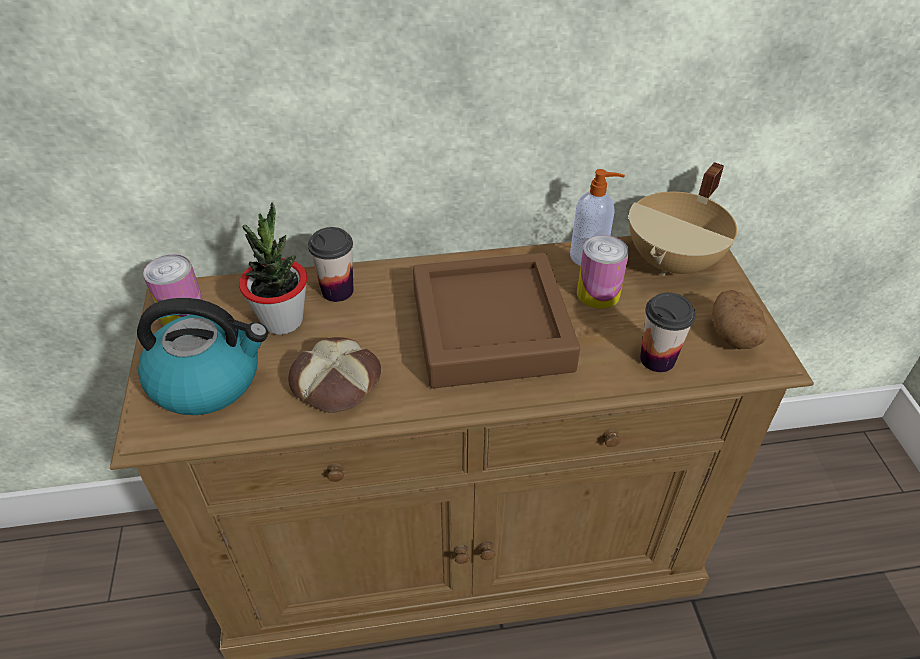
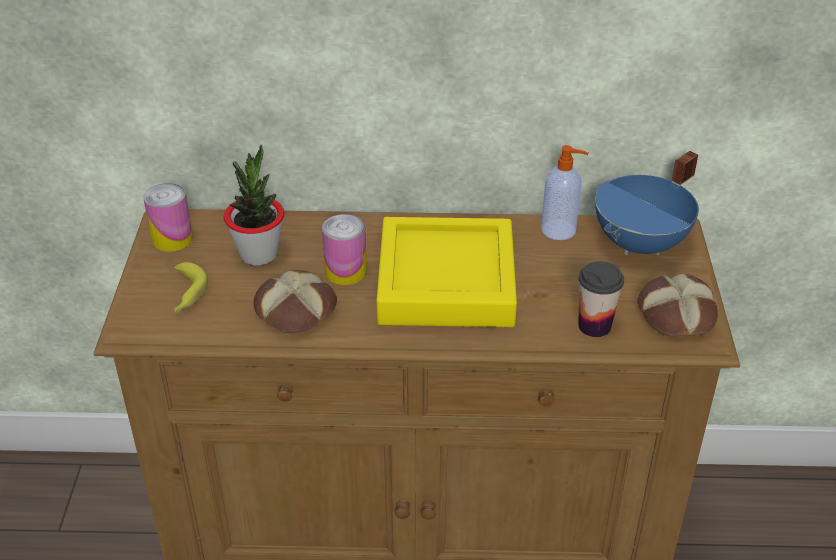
camera: 10 degrees right, 5 degrees down
kettle [137,298,268,415] -> banana [174,262,208,313]
cup [308,227,354,302] -> none
brown tray [413,253,580,388] -> yellow tray [376,217,517,327]
can [577,235,629,309] -> can moved to [322,214,367,285]
beige cooking pot [629,162,737,276] -> blue cooking pot [595,151,699,255]
potato [712,290,768,349] -> bread [637,274,718,337]

